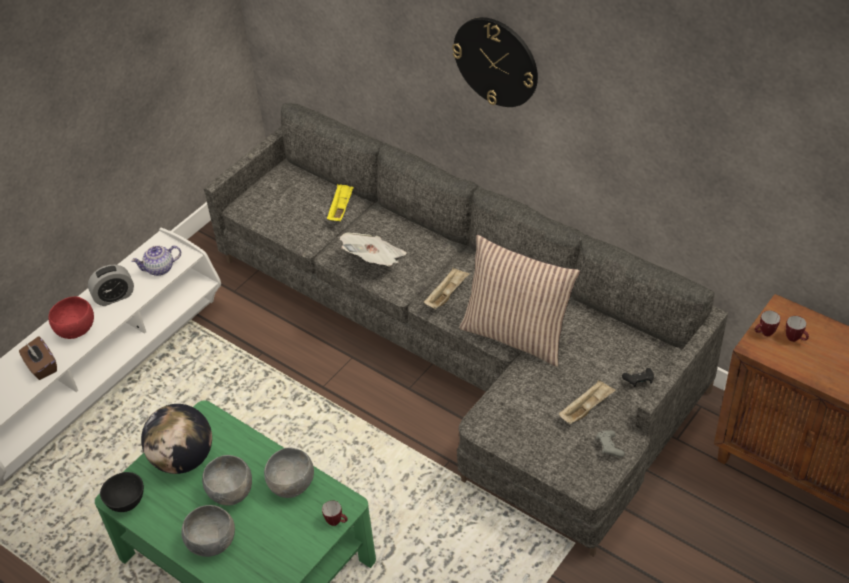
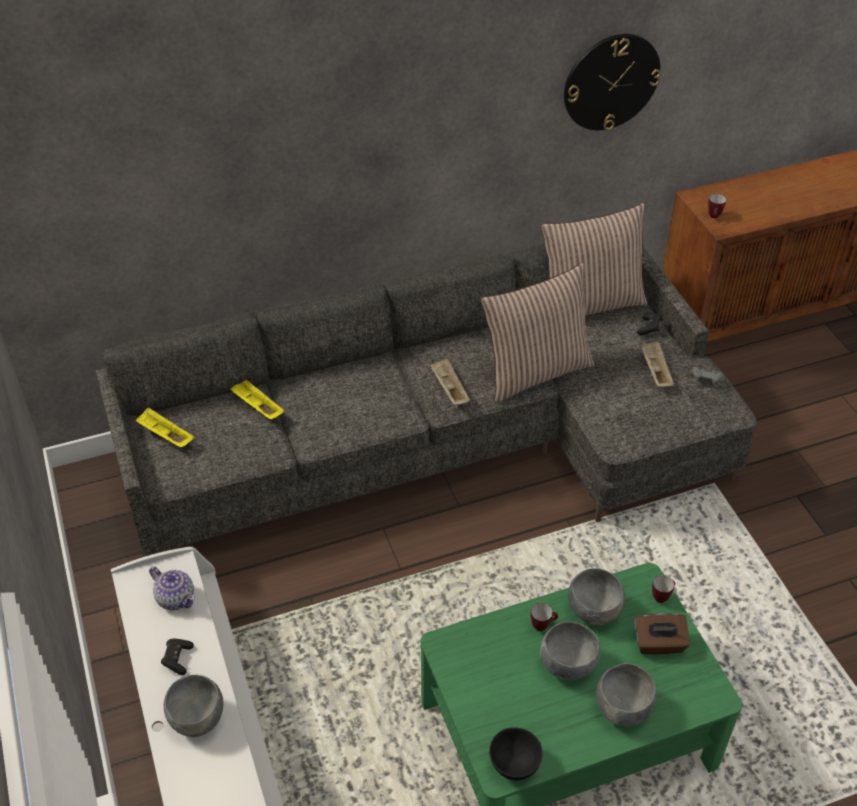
camera: 60 degrees left, 0 degrees up
brown tissue box [19,336,57,380] -> brown tissue box moved to [634,613,690,655]
red bowl [48,296,94,339] -> grey bowl [164,675,224,737]
alarm clock [88,265,134,306] -> black game controller [161,639,194,675]
teapot [131,245,181,276] -> teapot turned 60 degrees counterclockwise [149,566,195,610]
globe [141,404,212,474] -> none
newspaper [340,232,407,266] -> none
wall clock [452,17,538,107] -> wall clock moved to [564,34,661,131]
mug [786,316,809,342] -> mug moved to [531,603,558,631]
none -> yellow tray [135,407,195,447]
none -> pillow [541,203,647,316]

